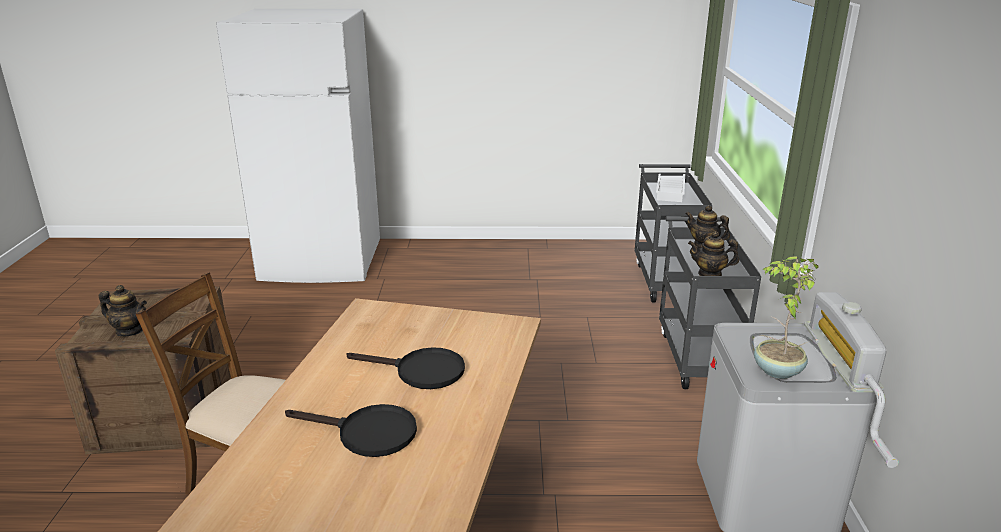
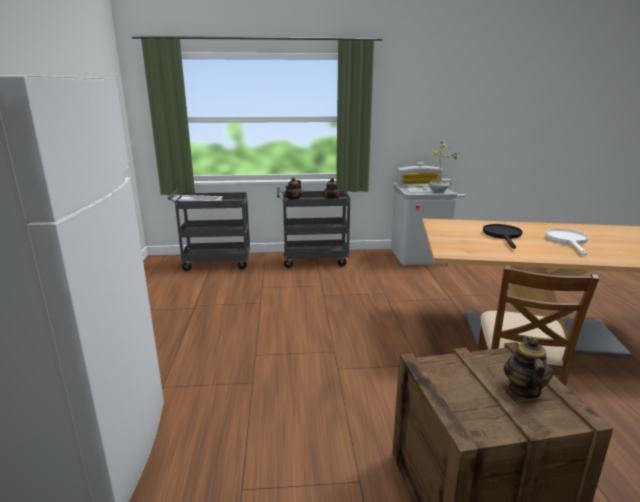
camera: 95 degrees left, 5 degrees down
black frying pan [285,404,417,457] -> white frying pan [545,229,589,255]

